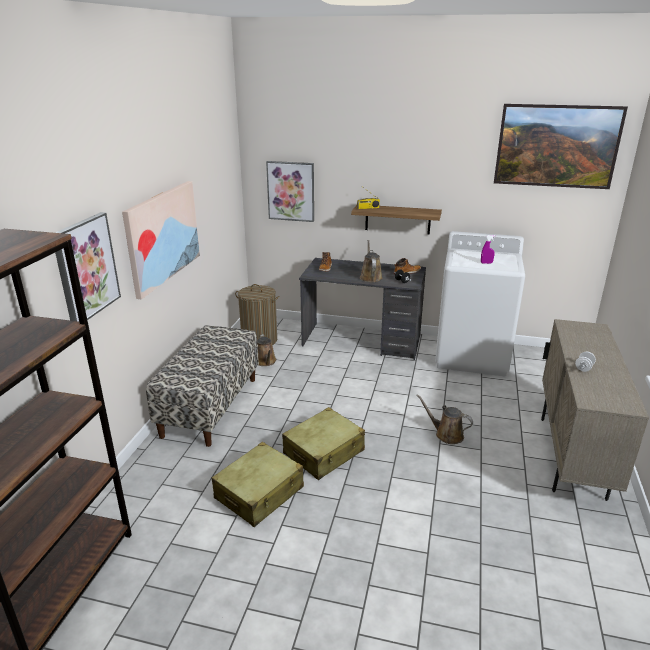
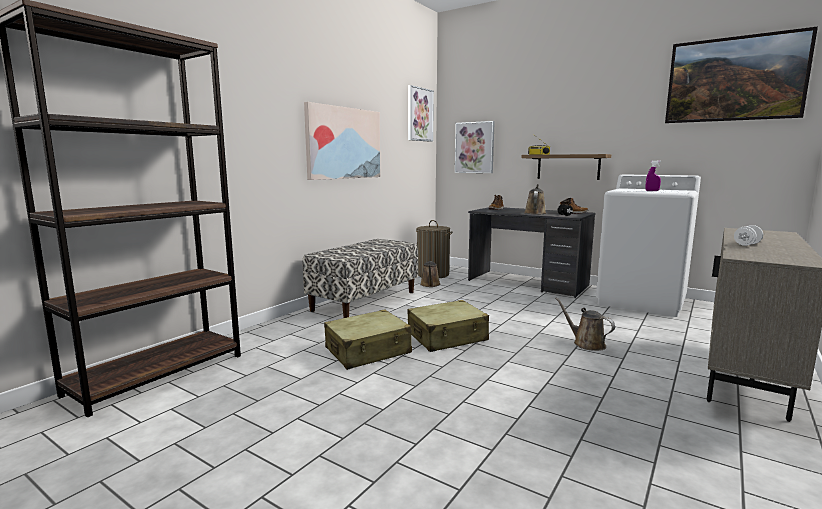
camera: 20 degrees right, 15 degrees down
picture [55,212,121,322] -> picture moved to [408,85,434,142]

